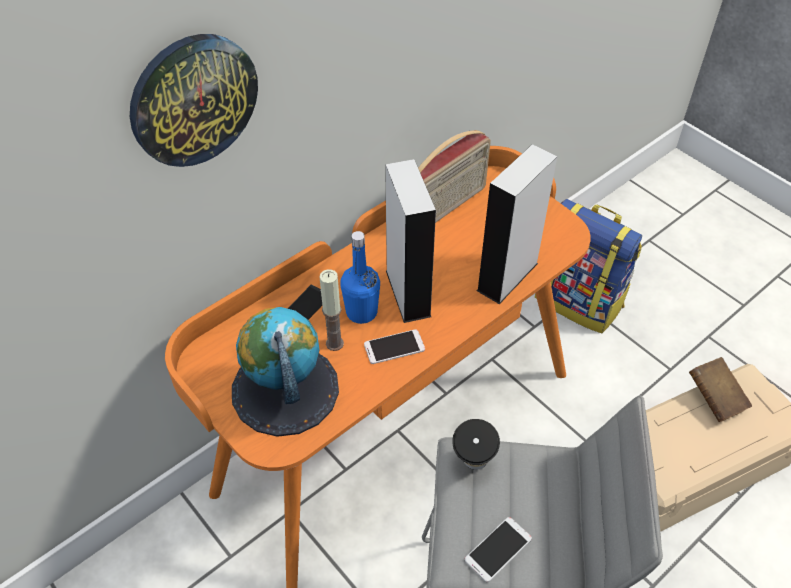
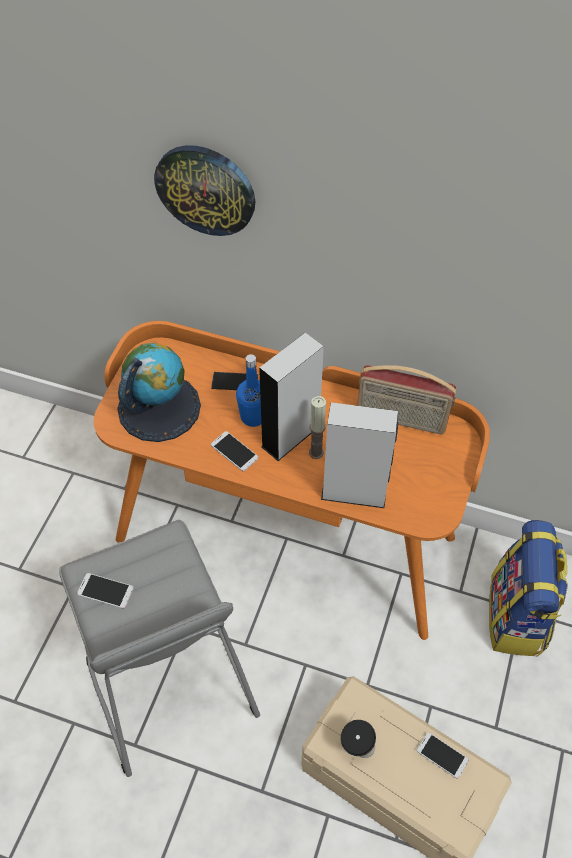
camera: 60 degrees right, 5 degrees up
candle [319,269,344,351] -> candle moved to [309,396,326,459]
cup [452,419,500,470] -> cup moved to [341,720,376,758]
brown book [689,357,752,422] -> phone [417,732,469,779]

